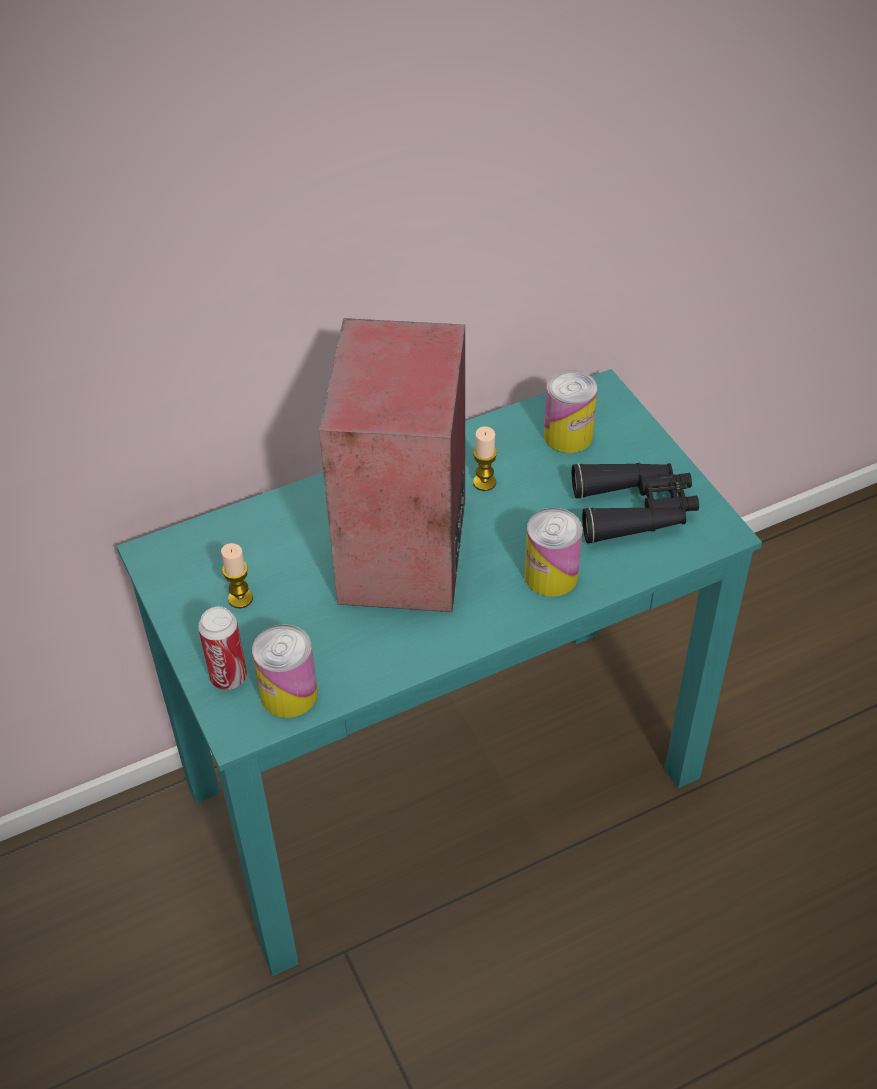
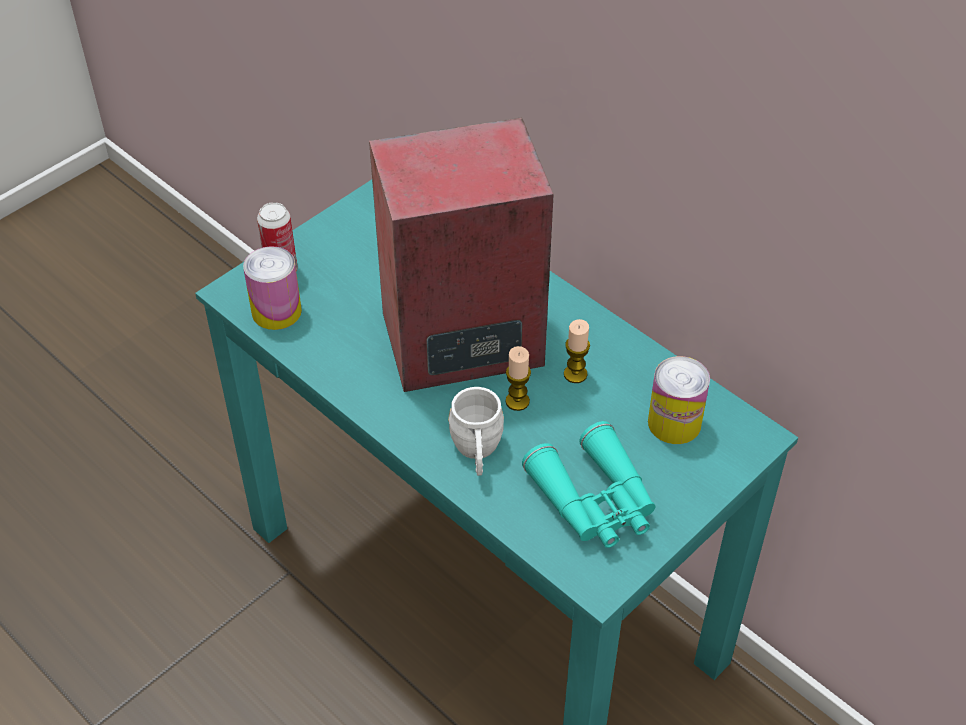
camera: 70 degrees right, 0 degrees up
candle [221,543,253,608] -> candle moved to [505,346,531,411]
can [525,508,583,597] -> white mug [448,387,504,476]
black binoculars [572,463,699,544] -> turquoise binoculars [522,421,656,548]

